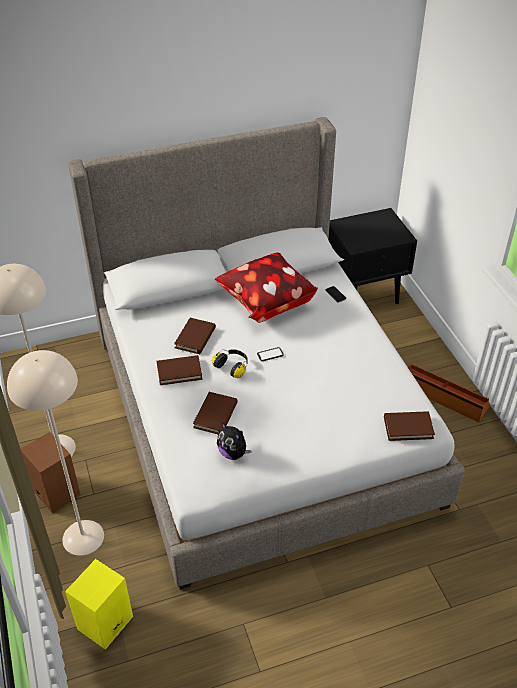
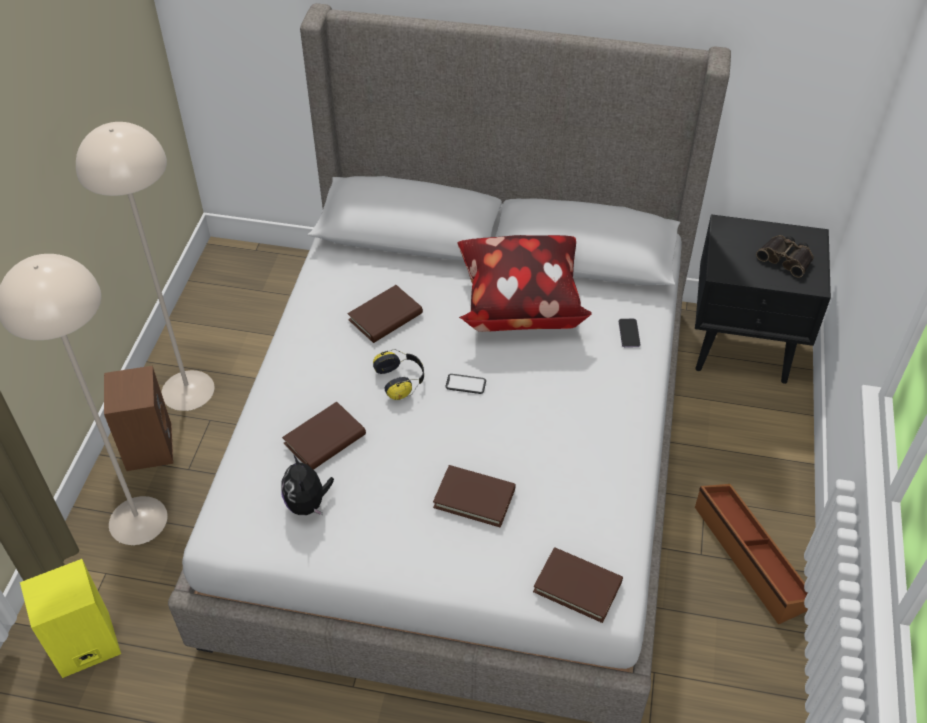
camera: 30 degrees right, 5 degrees up
brown book [157,355,202,385] -> brown book moved to [433,465,516,528]
none -> binoculars [756,235,814,278]

